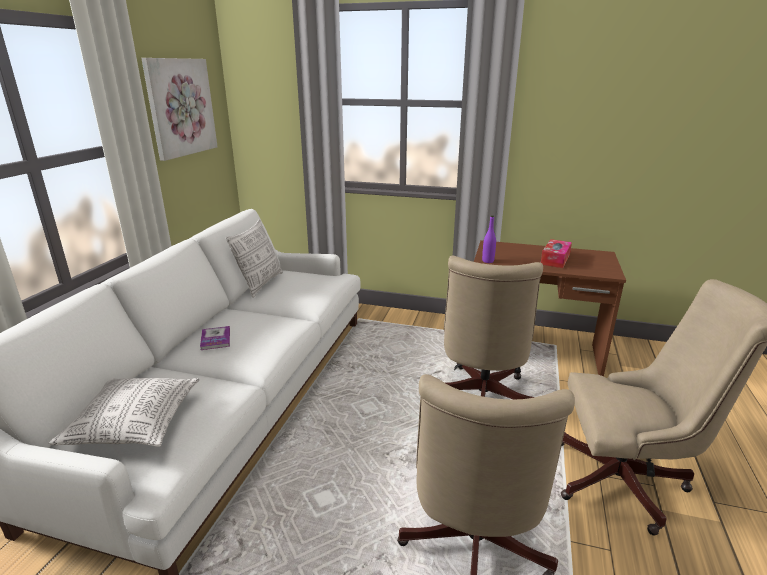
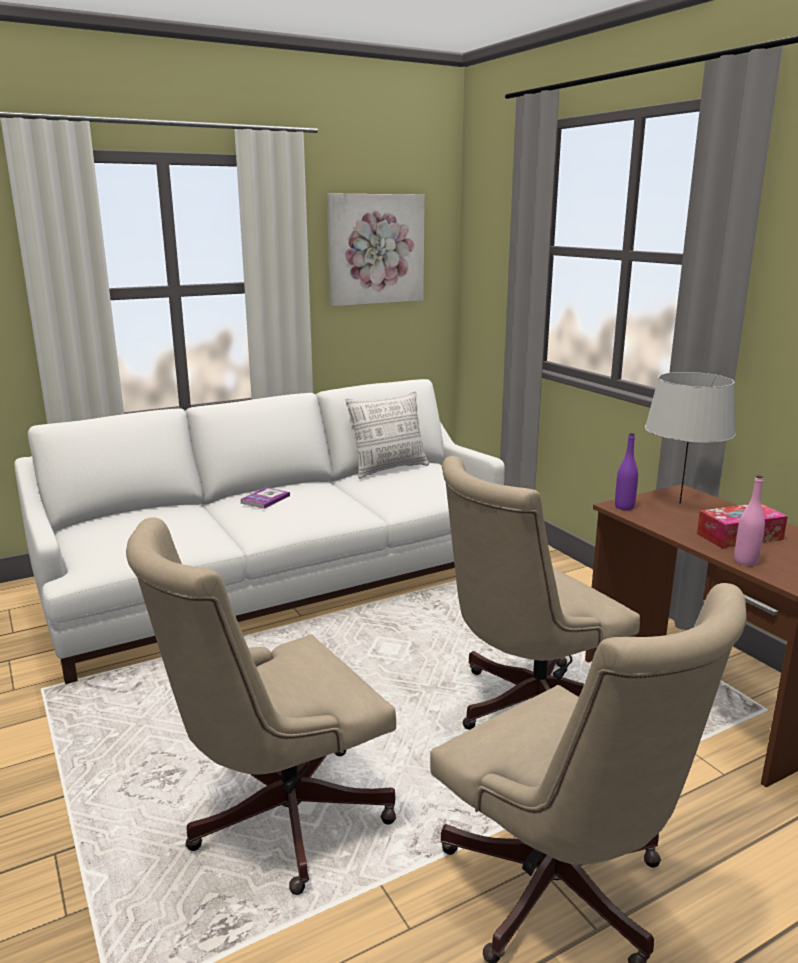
camera: 45 degrees right, 5 degrees down
pillow [48,378,200,447] -> none
none -> grey table lamp [645,372,736,503]
none -> pink bottle [734,475,765,566]

